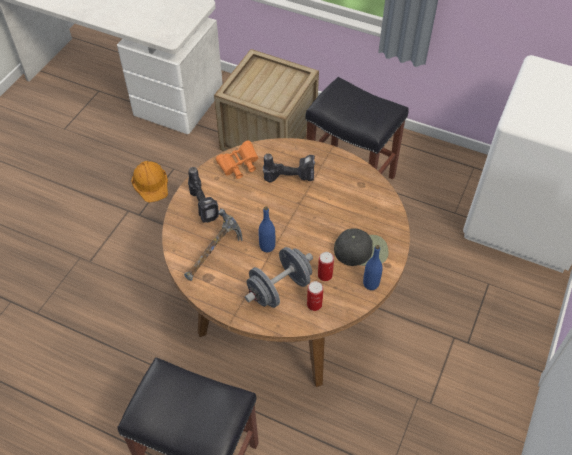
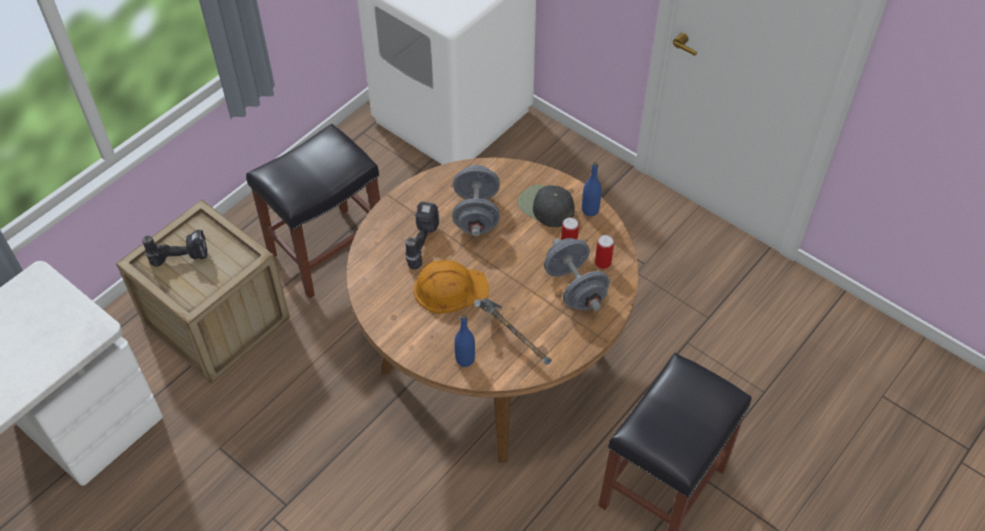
camera: 75 degrees left, 0 degrees up
orange hard hat [131,161,168,203] -> orange hard hat moved to [413,260,489,314]
power drill [188,167,221,223] -> power drill moved to [142,230,207,267]
orange binoculars [216,141,259,179] -> none
blue bottle [258,206,275,252] -> blue bottle moved to [454,314,475,367]
black cap [334,229,388,266] -> black cap turned 60 degrees counterclockwise [517,185,575,227]
none -> grey dumbbell [452,165,500,236]

